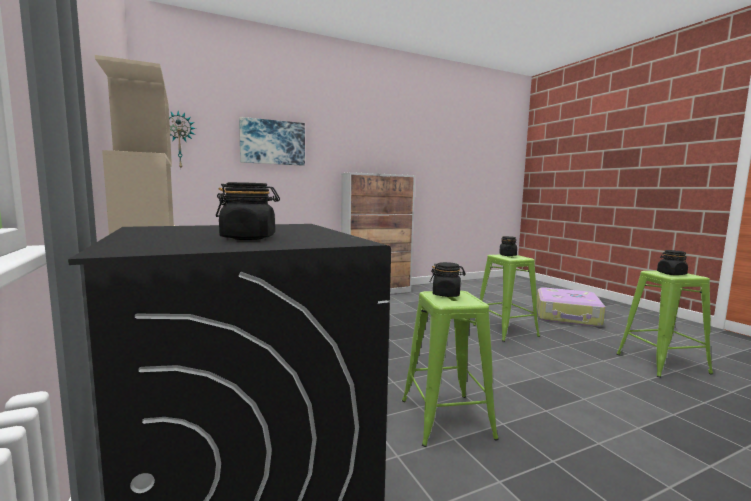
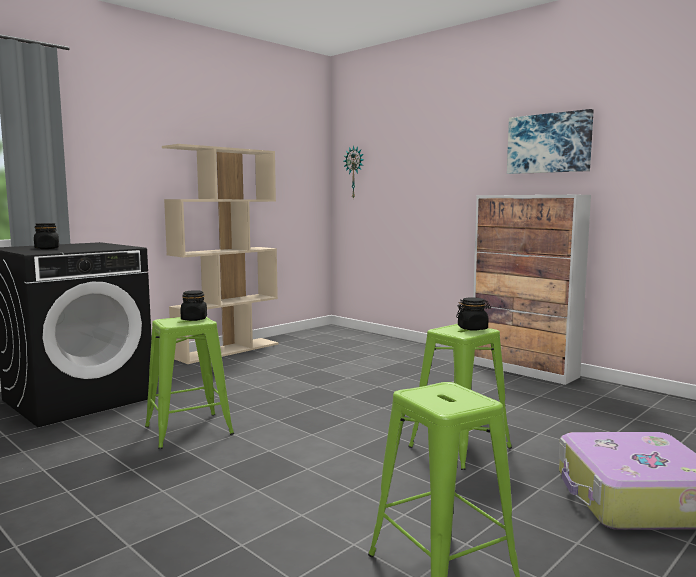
camera: 70 degrees right, 0 degrees up
picture [239,117,305,166] -> picture moved to [507,109,594,174]
black jar [657,250,688,275] -> none

